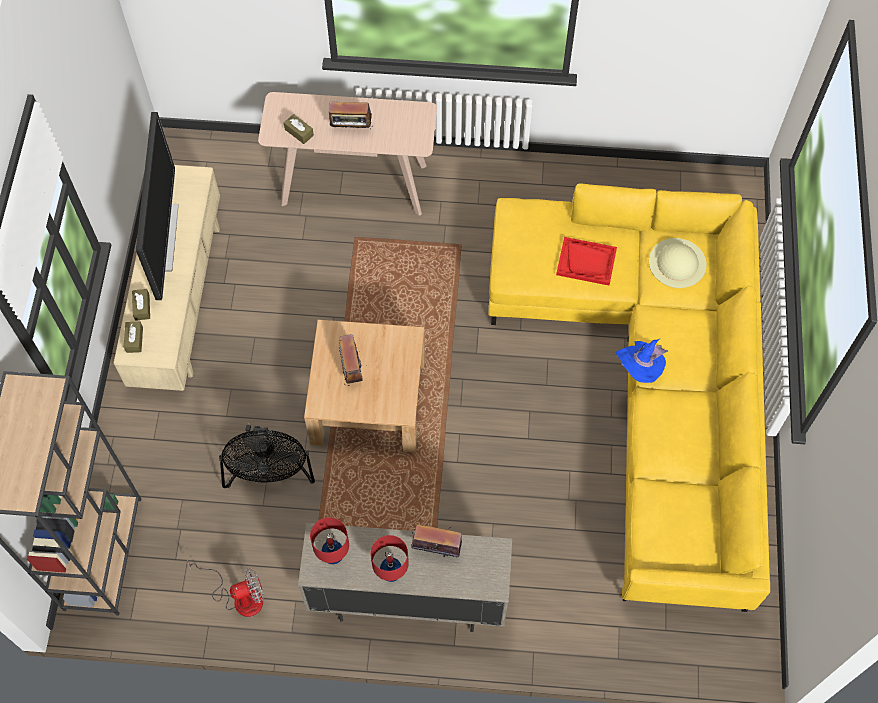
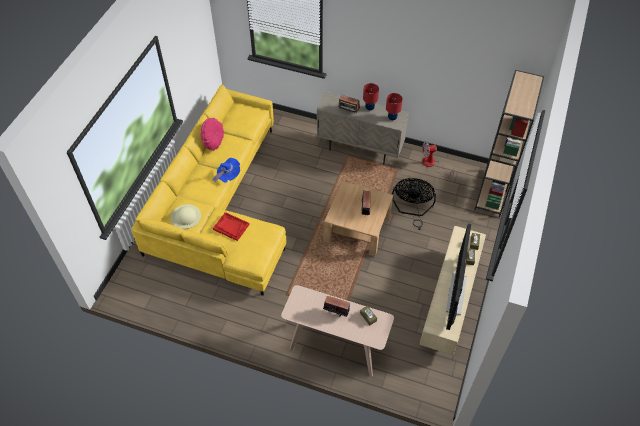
camera: 165 degrees left, 10 degrees down
none -> pink pillow [201,118,224,151]

